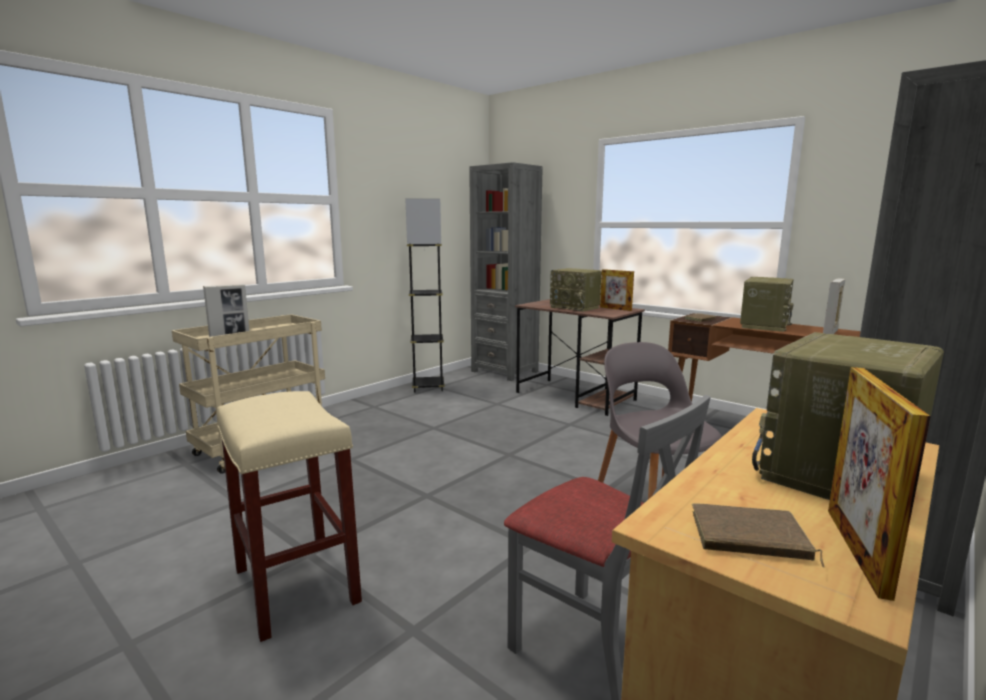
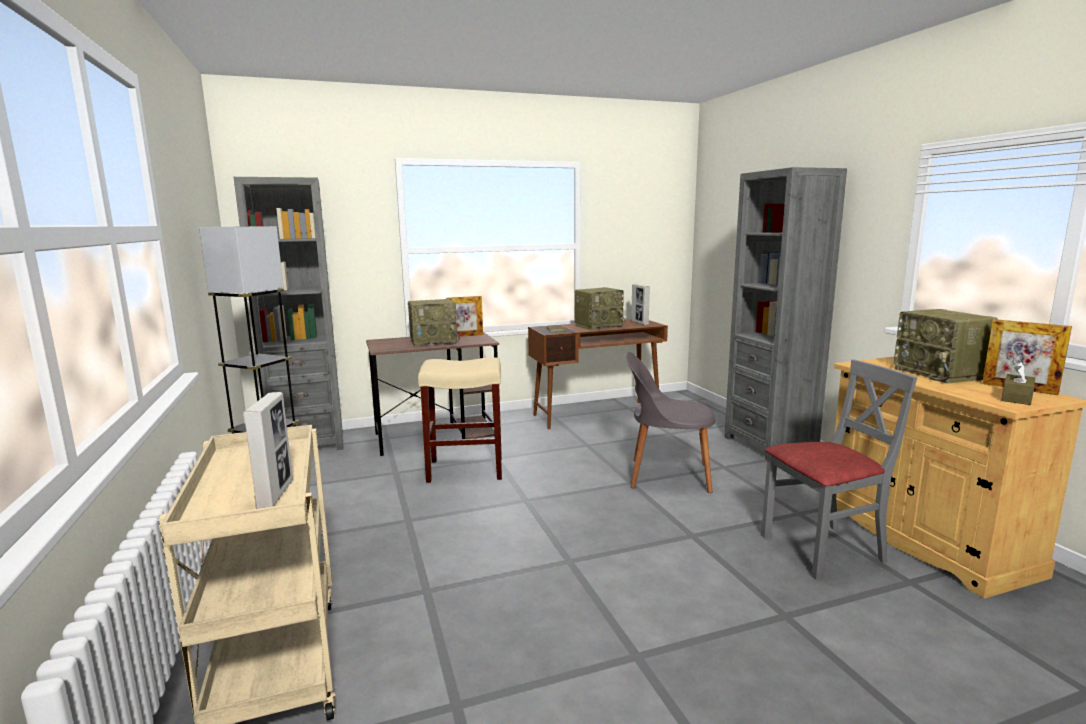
camera: 60 degrees left, 0 degrees up
beige stool [217,391,362,642] -> beige stool moved to [418,357,502,483]
brown book [692,503,824,567] -> brown tissue box [1001,362,1035,405]
radio [740,277,794,332] -> radio turned 90 degrees clockwise [574,287,625,330]

